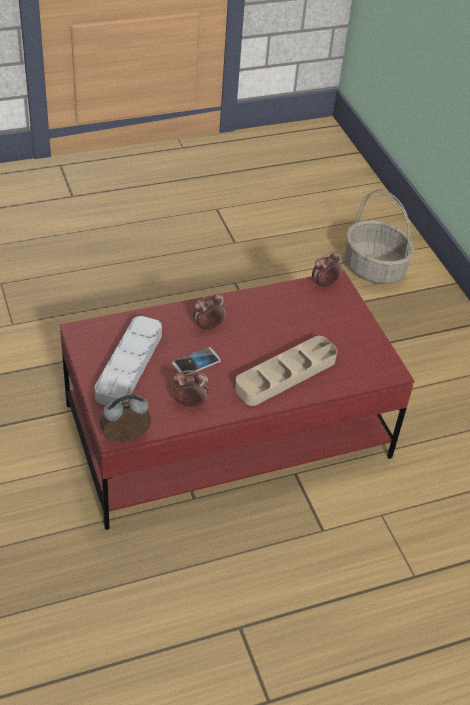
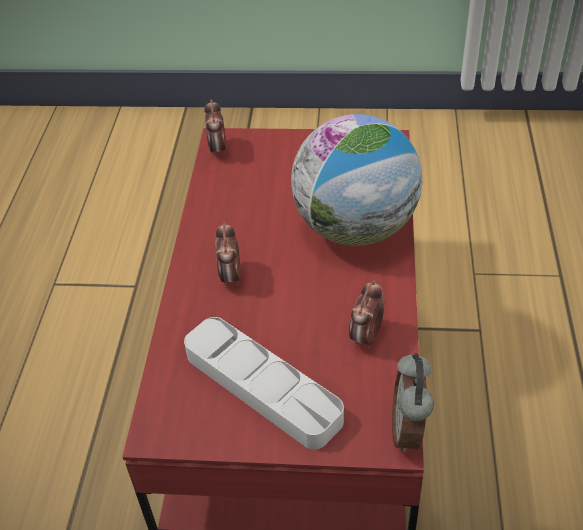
camera: 60 degrees left, 0 degrees up
phone [172,347,221,375] -> none
beige tray [235,336,337,406] -> globe [291,114,422,246]
basket [345,189,414,284] -> none

